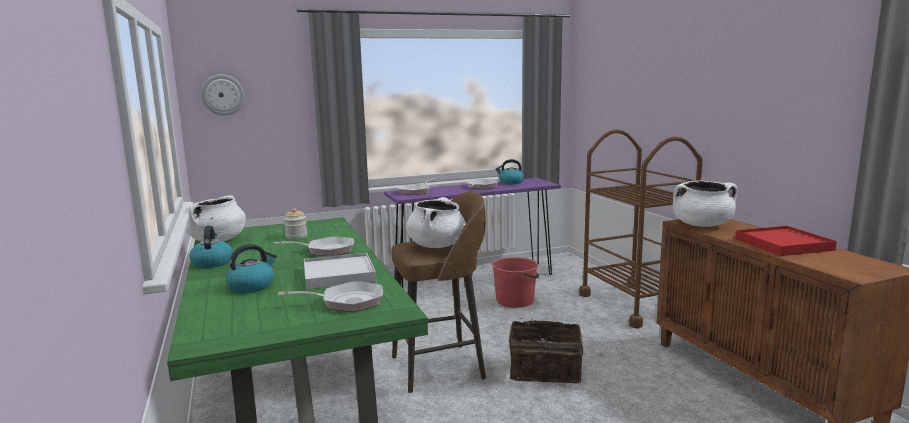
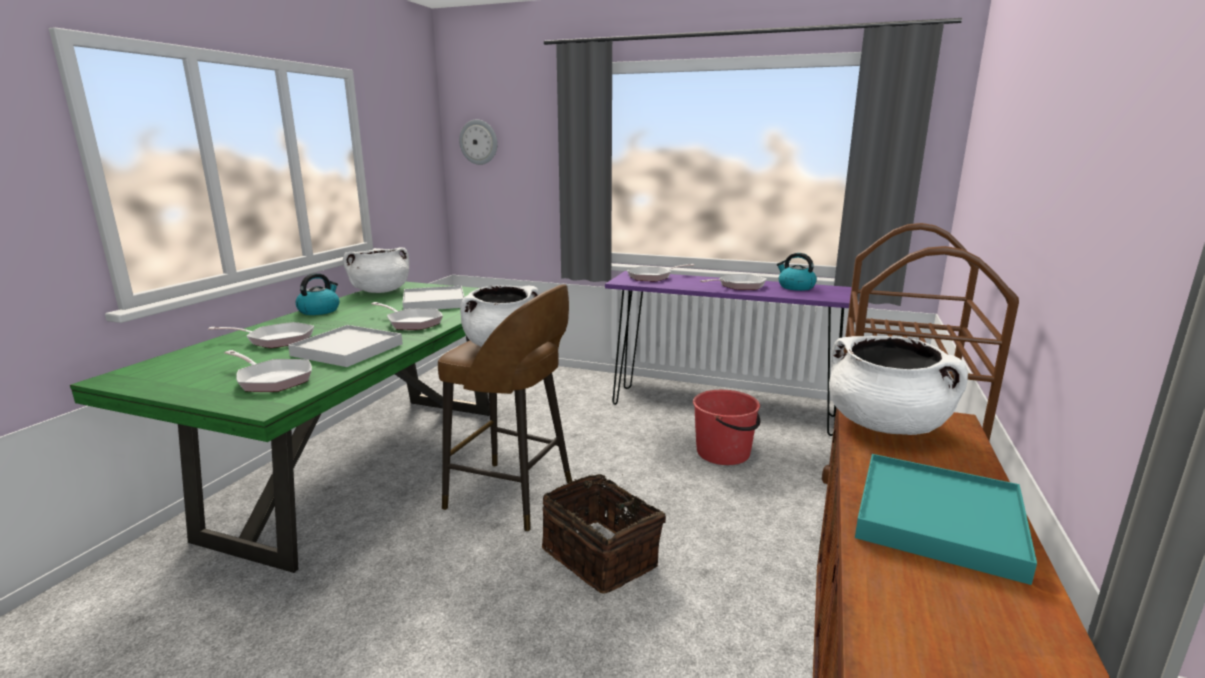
camera: 40 degrees right, 5 degrees up
kettle [226,244,277,293] -> frying pan [208,322,314,348]
jar [284,208,307,239] -> white tray [403,286,464,310]
red tray [736,226,837,256] -> turquoise tray [855,454,1037,585]

